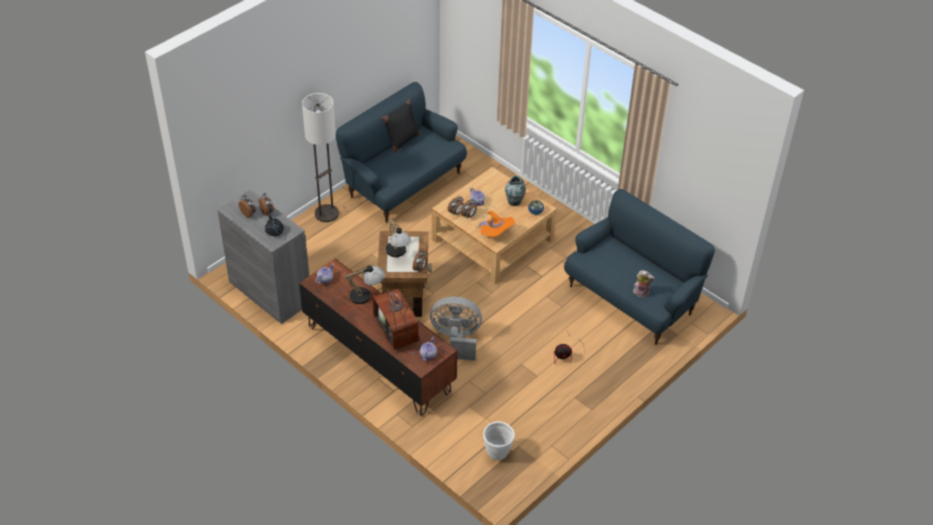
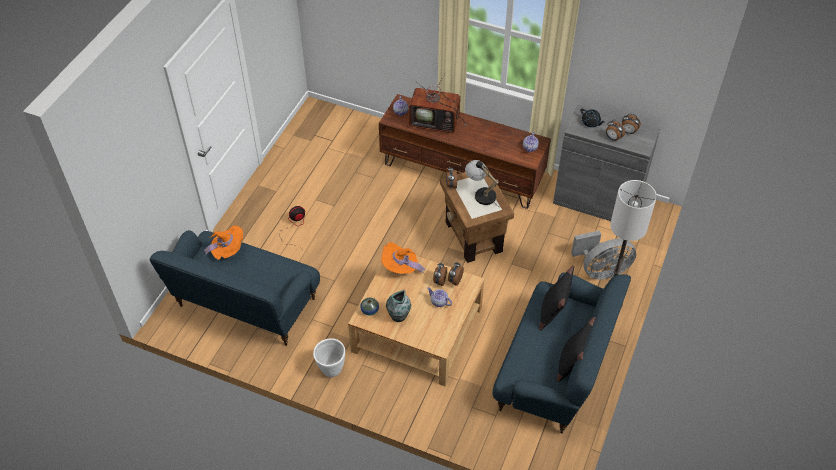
camera: 160 degrees right, 5 degrees up
table lamp [342,265,385,304] -> none
television [373,278,421,355] -> television turned 150 degrees clockwise [409,73,467,133]
grey fan [430,297,482,361] -> grey fan moved to [571,231,636,279]
white planter [483,422,515,460] -> white planter moved to [313,338,345,377]
plush toy [633,270,655,297] -> orange hat [204,225,243,260]
none -> black pillow [539,266,574,330]

